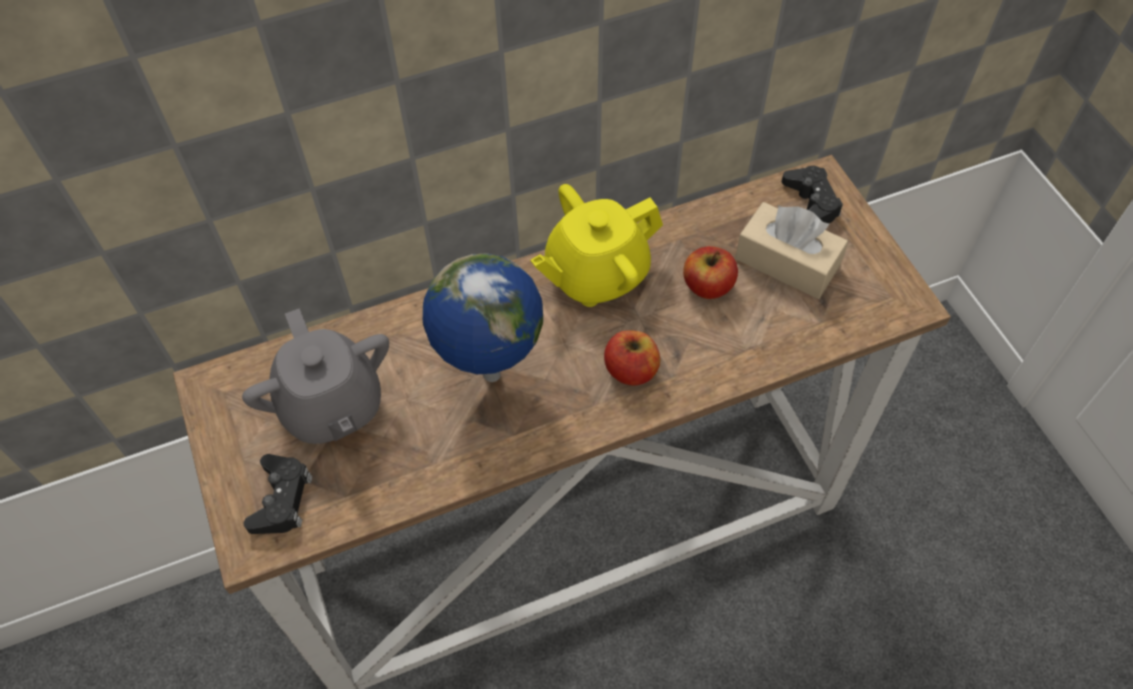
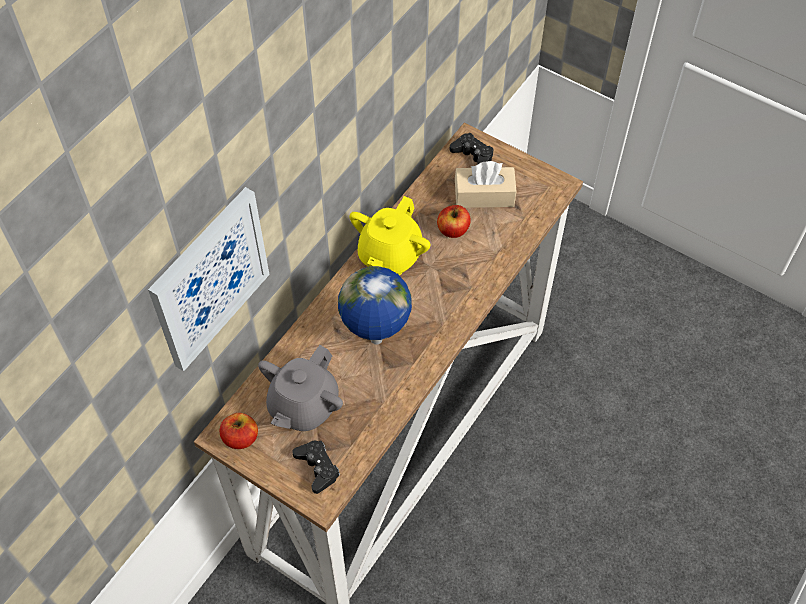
camera: 35 degrees left, 0 degrees up
grey teapot [242,308,389,444] -> grey teapot turned 90 degrees clockwise [258,345,343,431]
apple [604,330,660,386] -> apple moved to [219,413,258,449]
none -> picture [148,187,269,371]

